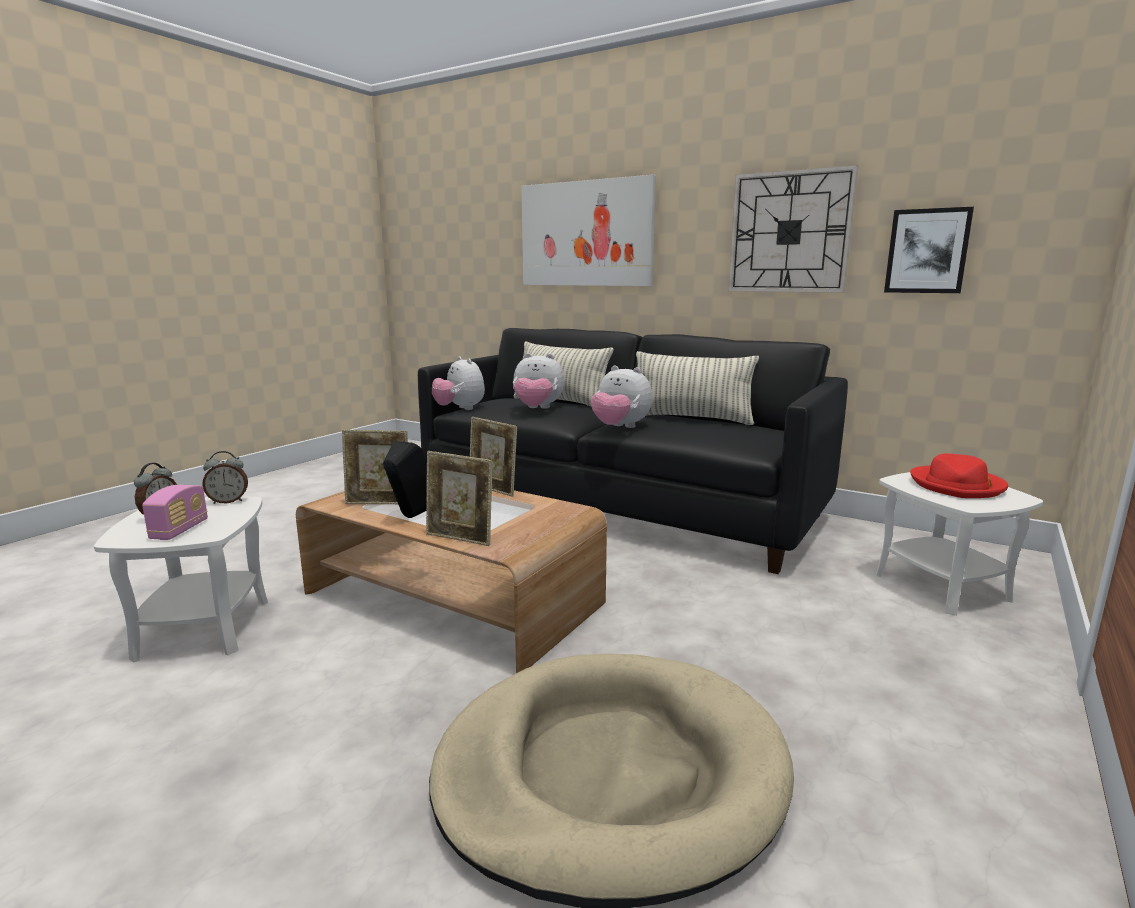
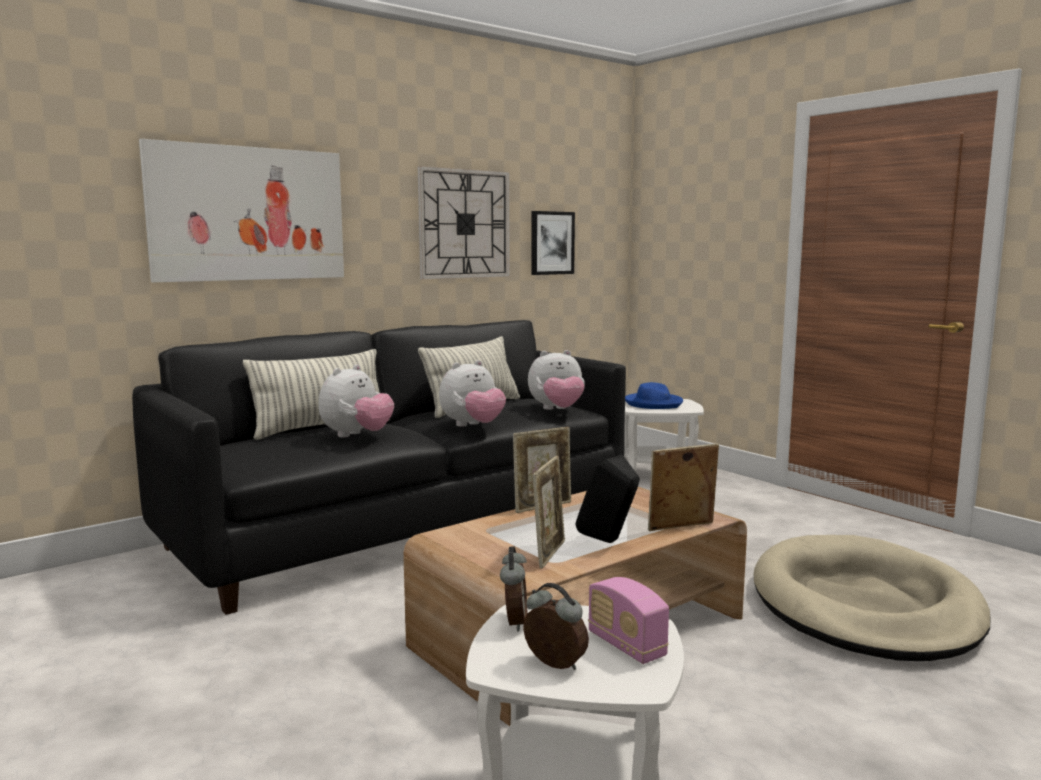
camera: 70 degrees left, 5 degrees down
radio [142,485,208,540] -> radio turned 150 degrees counterclockwise [588,577,669,664]
picture frame [426,451,493,546] -> picture frame turned 150 degrees counterclockwise [648,443,719,531]
plush toy [432,357,485,410] -> plush toy moved to [528,350,585,410]
red hat [910,453,1008,498] -> blue hat [625,382,683,409]

